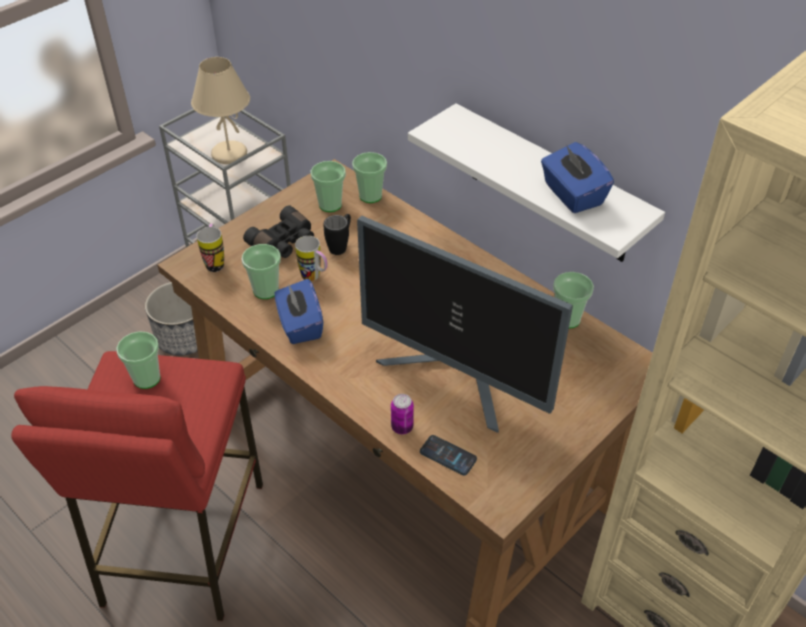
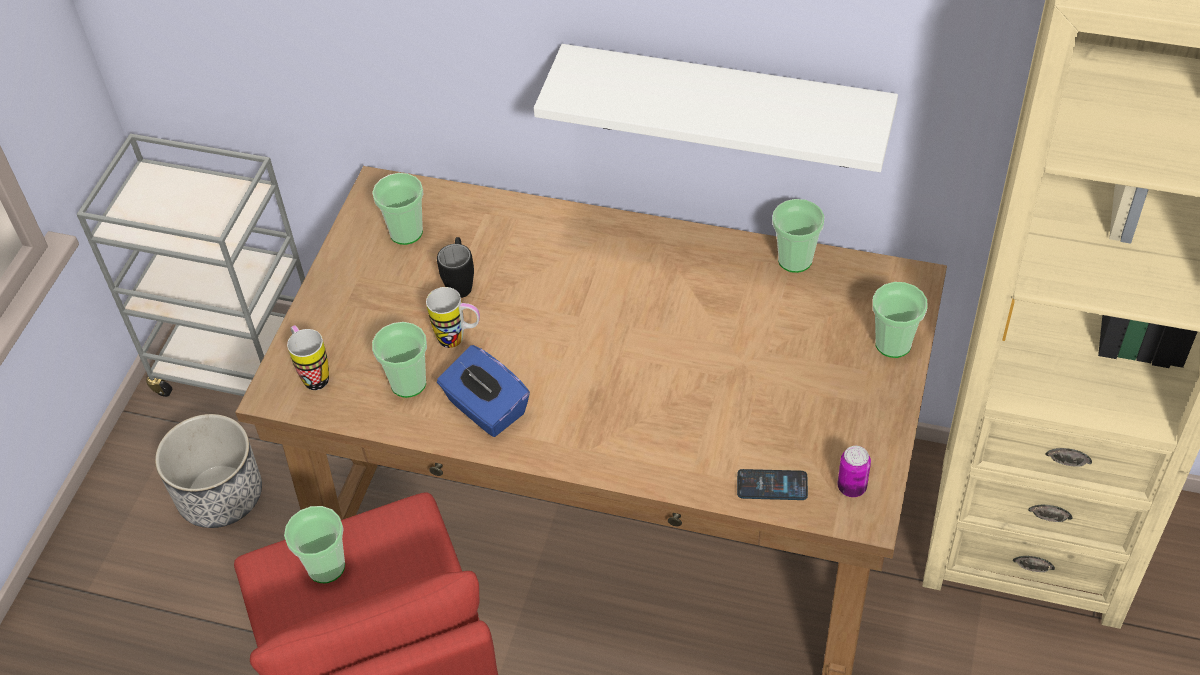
camera: 25 degrees left, 5 degrees up
beige table lamp [191,57,250,164] -> none
black binoculars [243,205,314,258] -> none
cup [352,152,387,203] -> cup moved to [872,282,928,358]
monitor [357,216,573,433] -> none
can [391,394,414,434] -> can moved to [837,446,871,497]
blue tissue box [541,142,614,213] -> none

